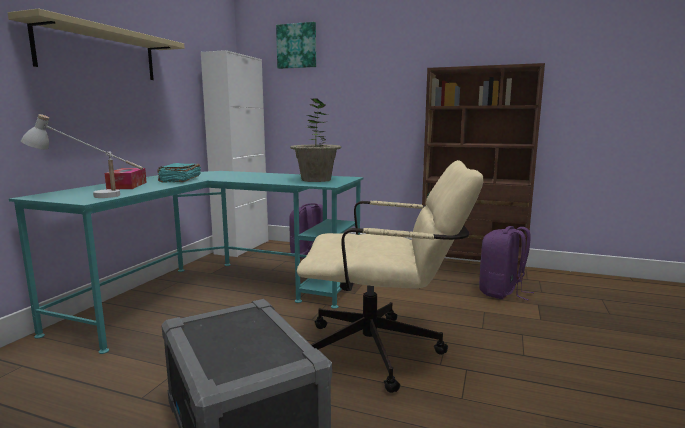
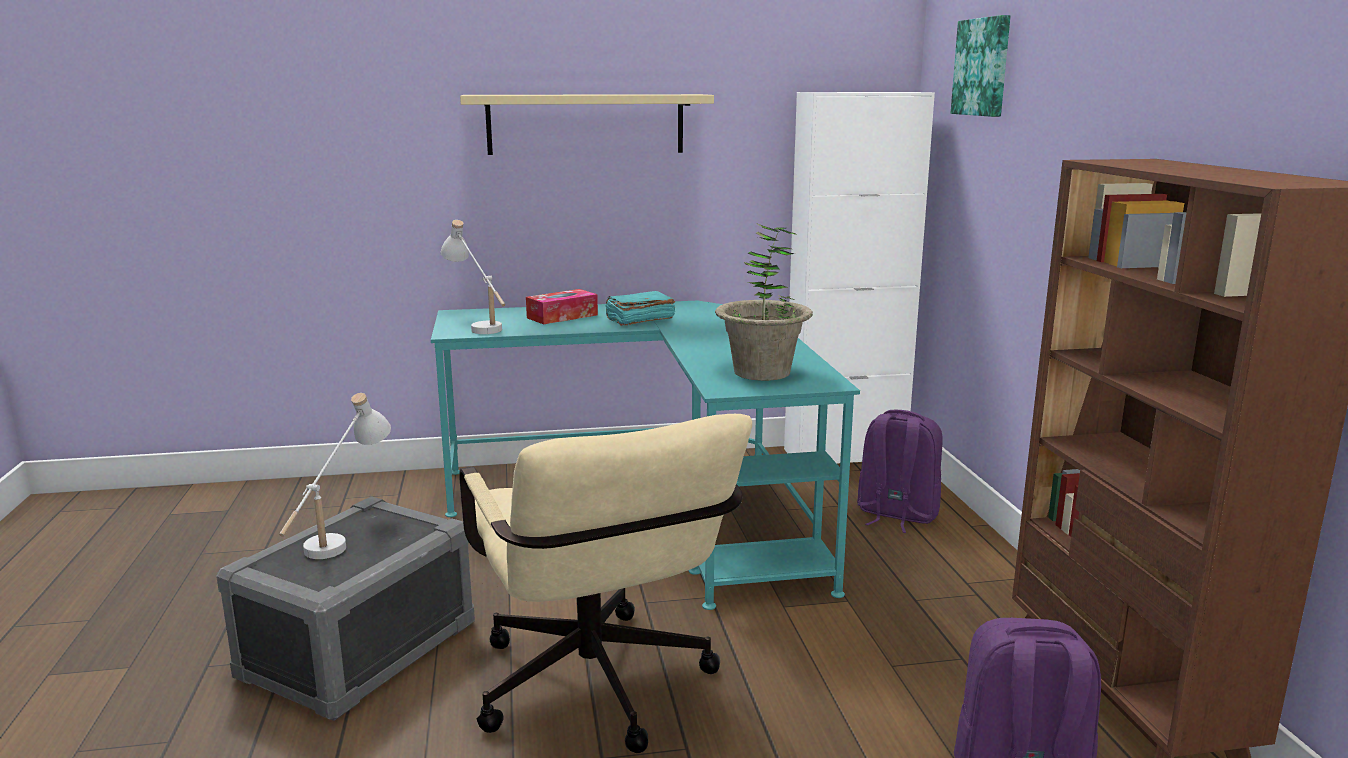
camera: 60 degrees right, 5 degrees up
none -> white table lamp [279,393,391,559]

